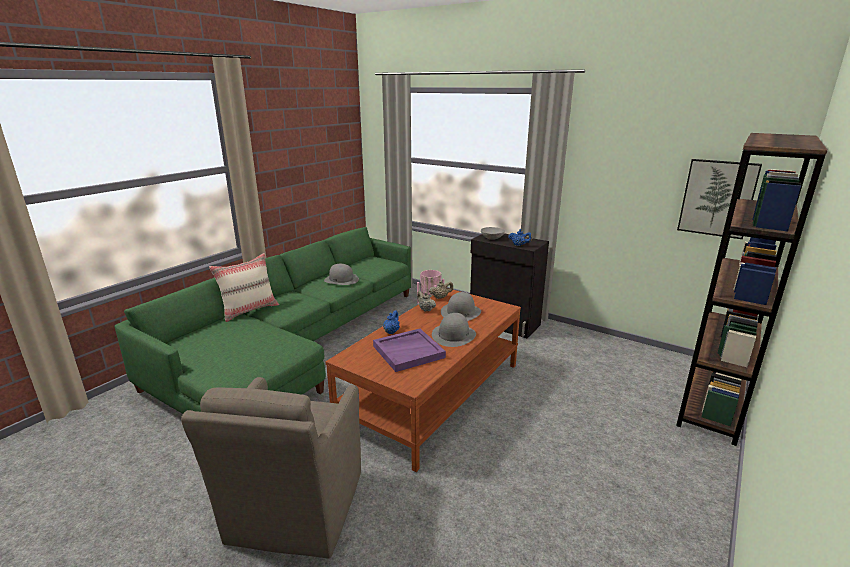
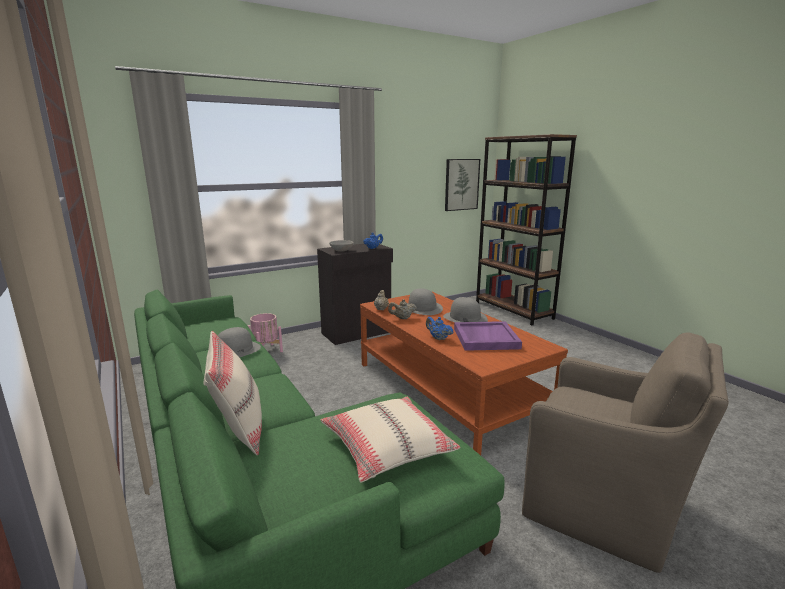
camera: 65 degrees left, 5 degrees down
none -> beige pillow [321,397,460,483]

